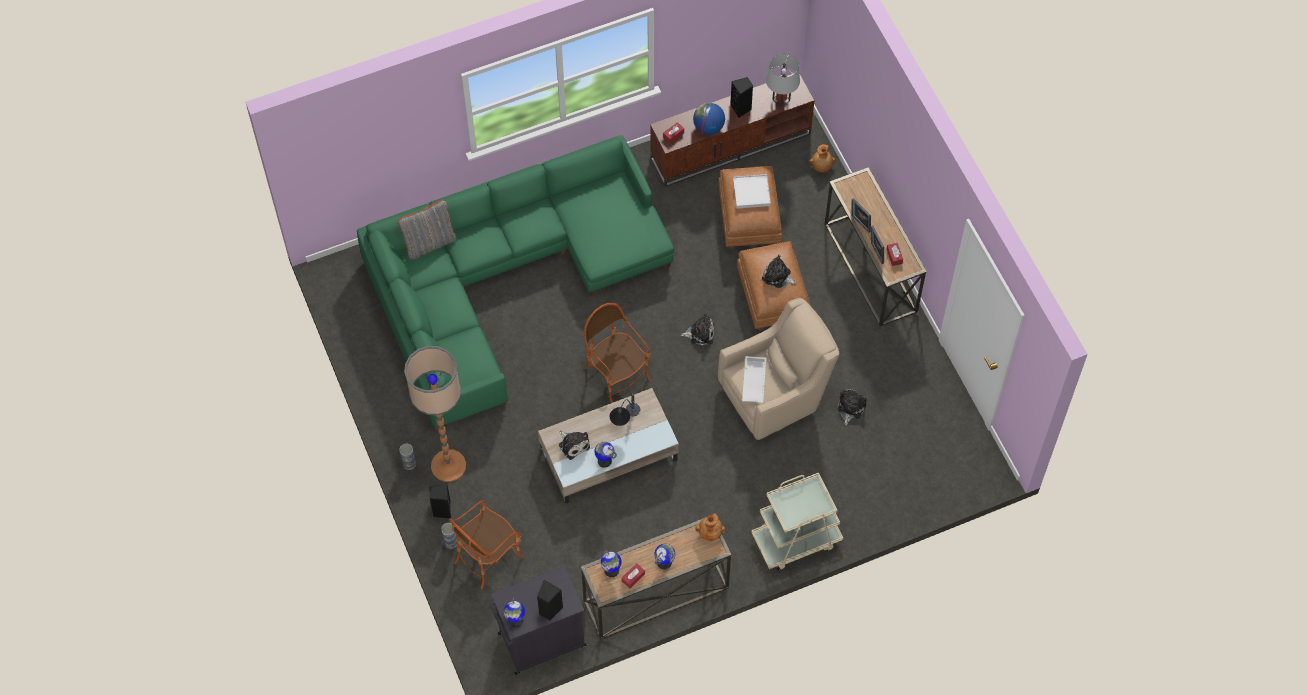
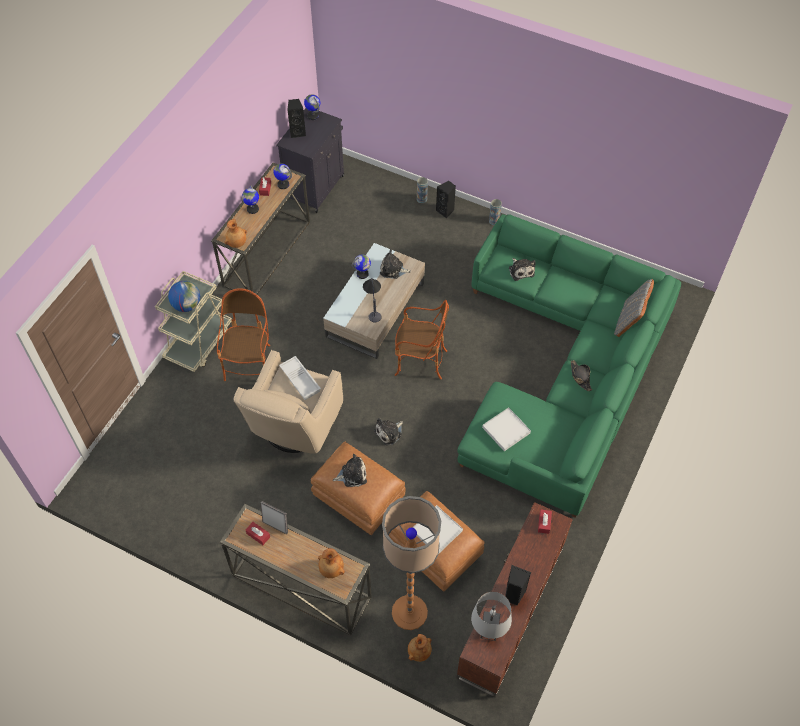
camera: 140 degrees right, 5 degrees down
floor lamp [404,346,466,482] -> floor lamp moved to [382,496,441,630]
armchair [449,500,524,589] -> armchair moved to [217,288,270,381]
globe [693,103,725,135] -> globe moved to [168,281,200,312]
plush toy [837,389,866,425] -> plush toy moved to [509,258,536,281]
picture frame [851,198,871,233] -> none
none -> brown vase [318,548,345,578]
none -> white tray [482,407,531,451]
none -> black hat [571,360,592,391]

